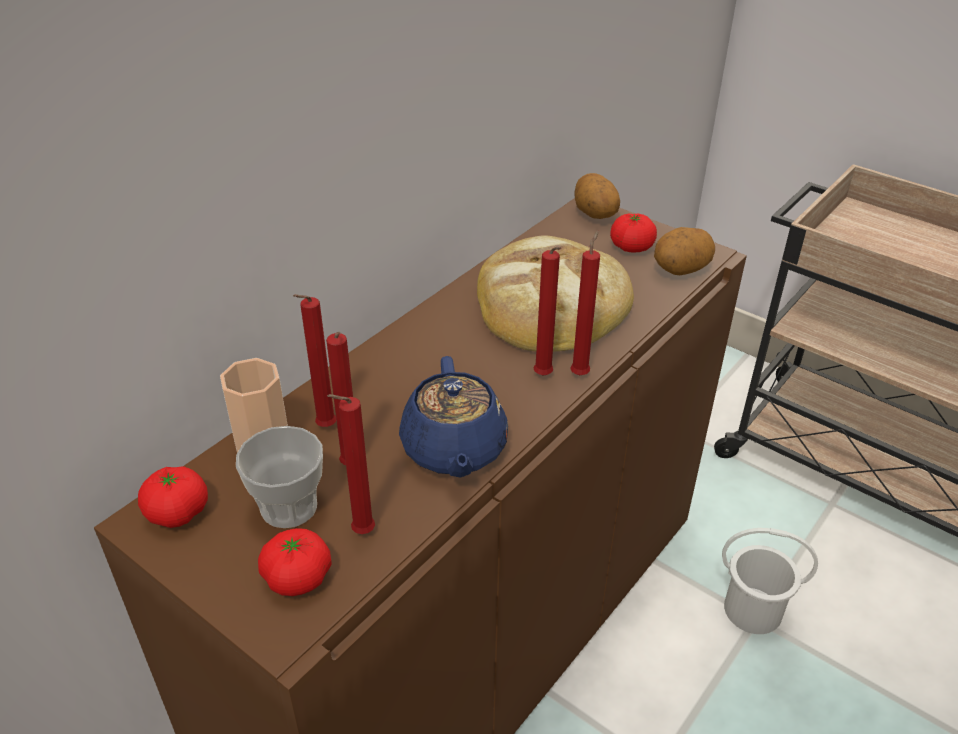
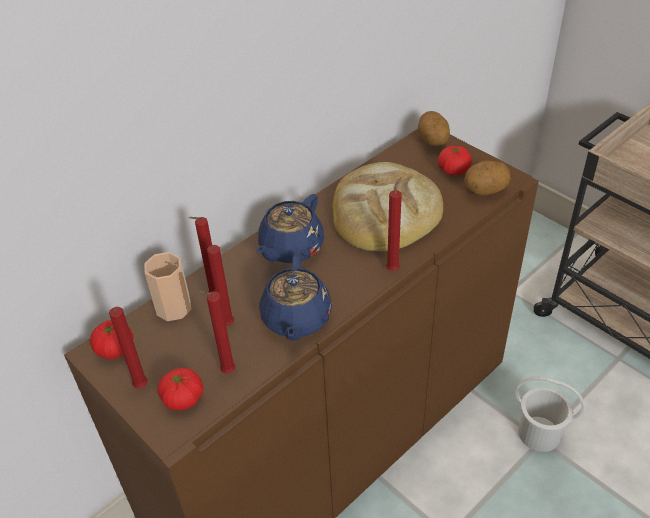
camera: 10 degrees right, 5 degrees up
cup [236,426,323,528] -> none
red candle [534,247,562,375] -> red candle moved to [109,307,148,388]
none -> blue teapot [256,194,324,263]

